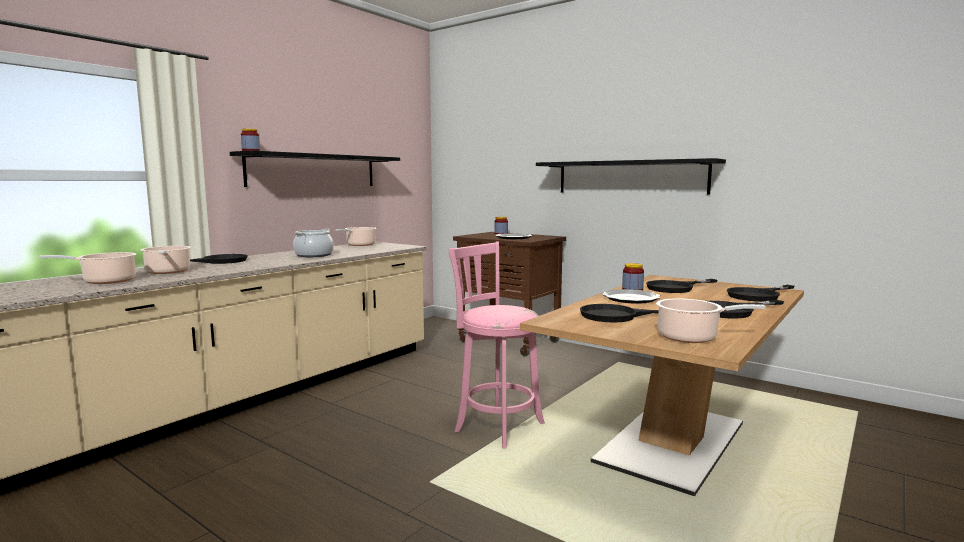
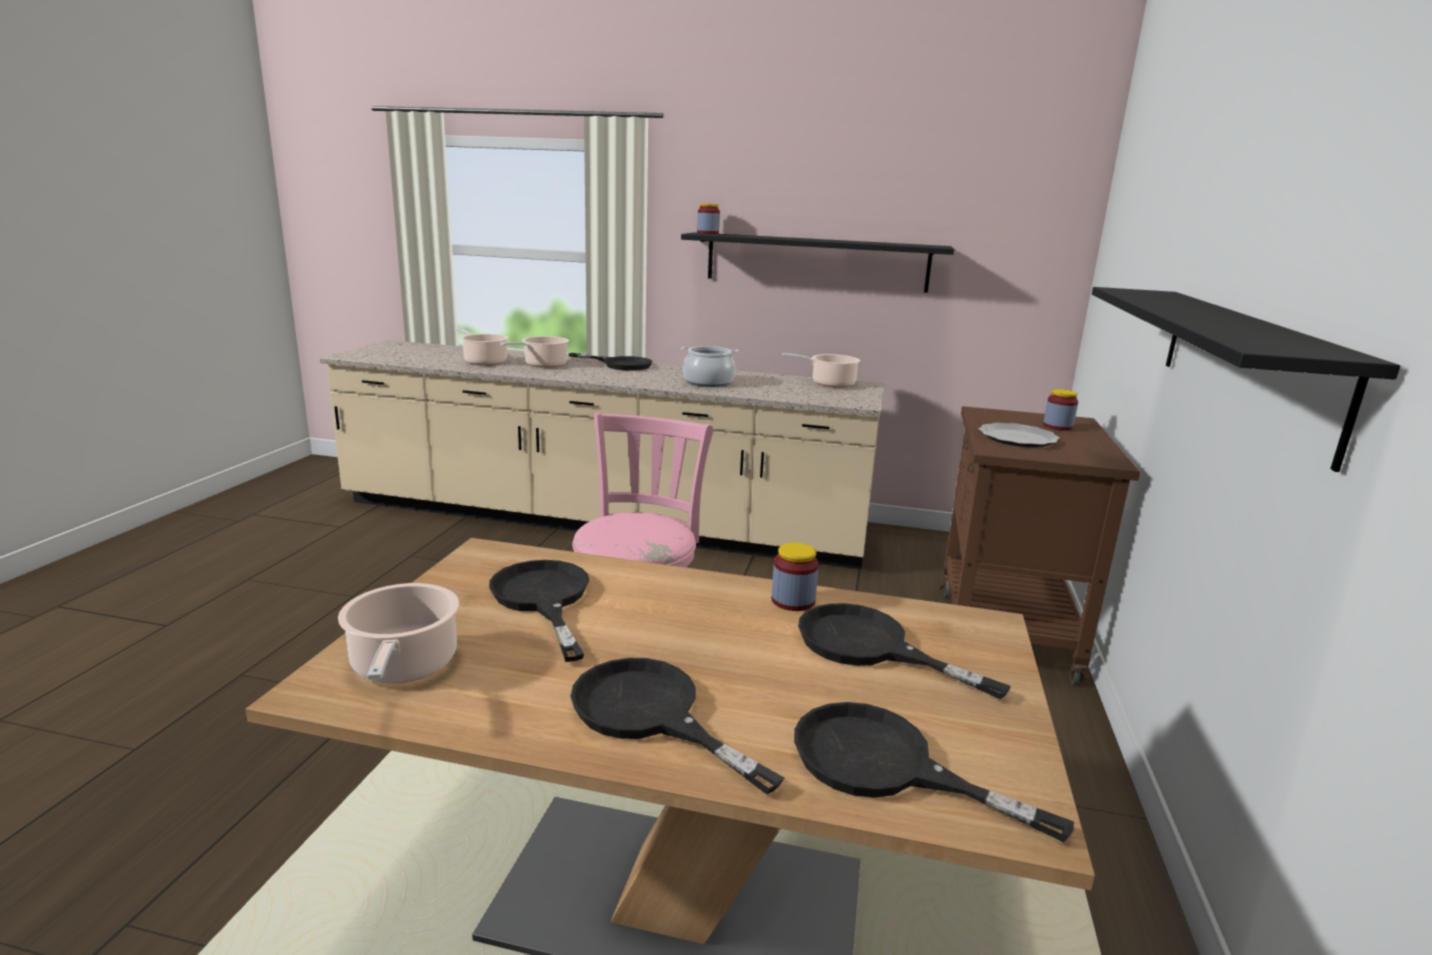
camera: 65 degrees right, 10 degrees up
plate [602,289,660,304] -> none

